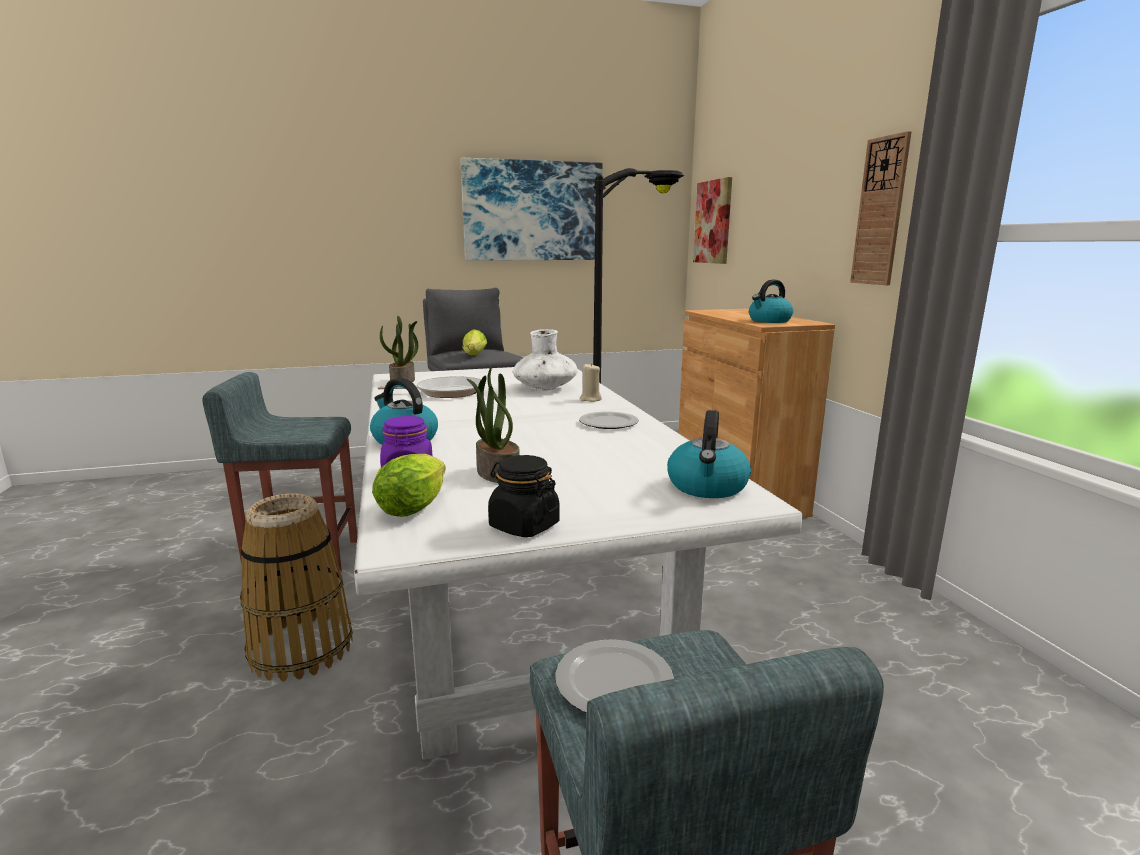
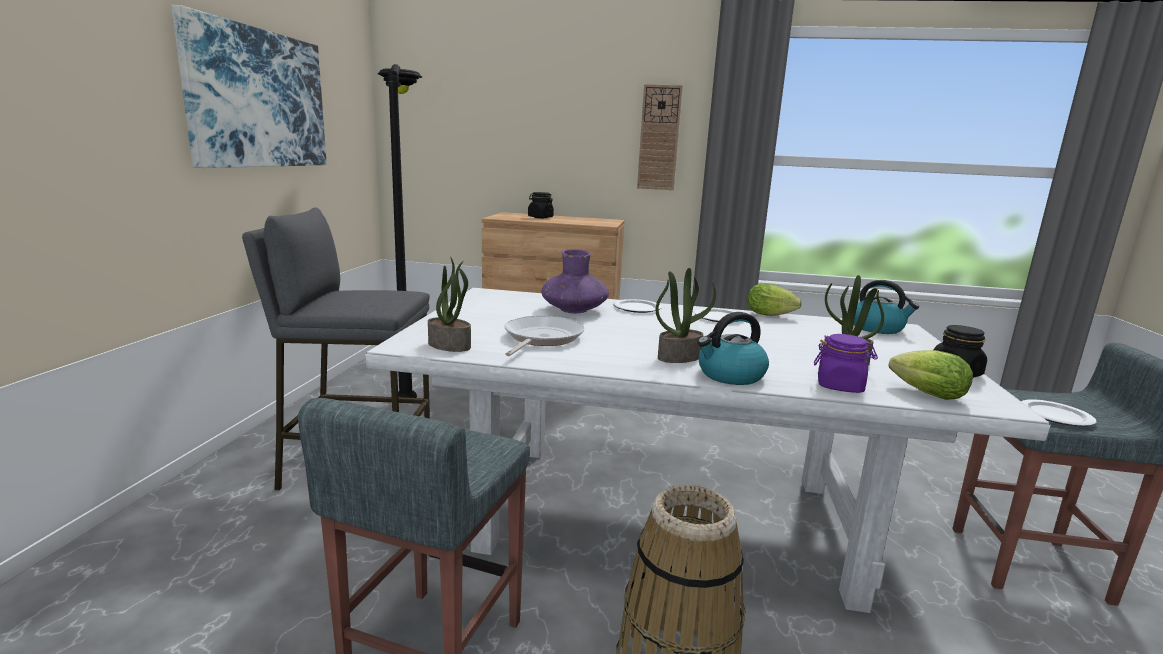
camera: 65 degrees left, 0 degrees up
lettuce [463,329,487,355] -> lettuce moved to [748,283,802,316]
white vase [513,329,578,390] -> purple vase [541,249,609,313]
beige candle [580,363,602,402] -> plate [613,299,662,313]
picture [693,177,732,264] -> none
kettle [749,280,793,323] -> none
none -> black jar [528,192,554,218]
none -> potted plant [656,268,716,363]

